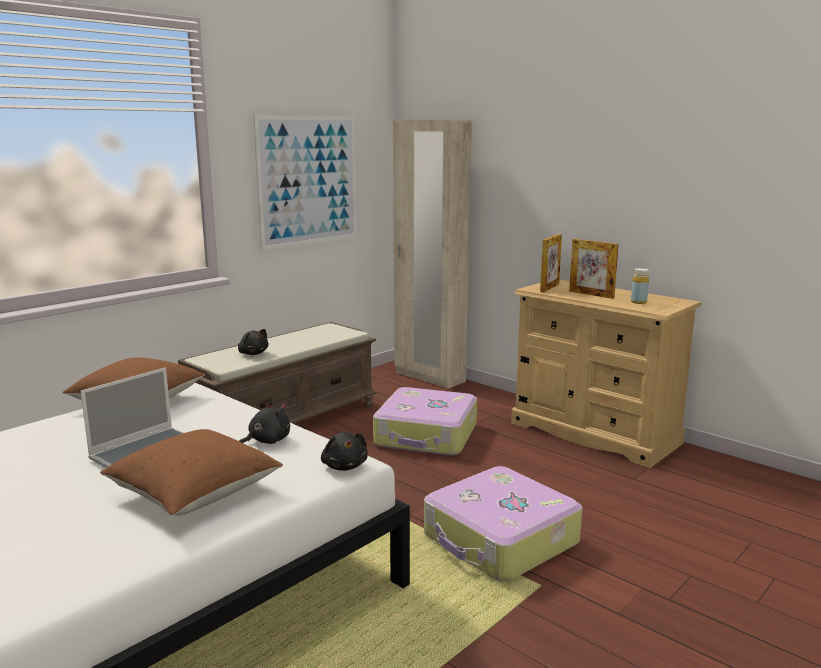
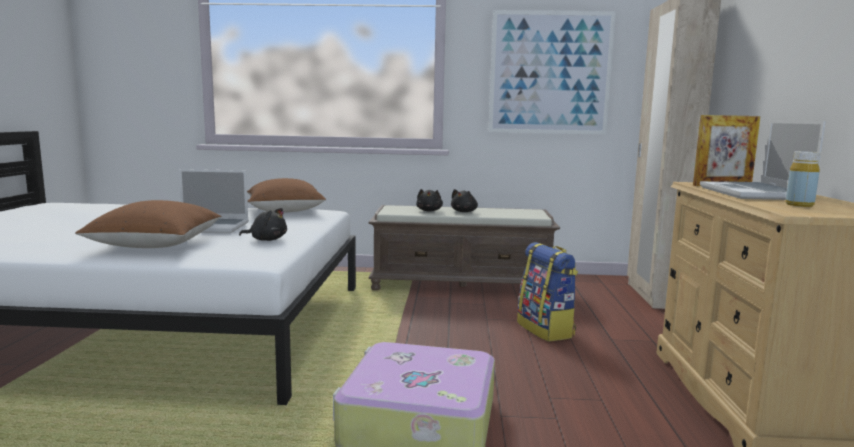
camera: 50 degrees right, 5 degrees down
black plush toy [321,432,368,471] -> black plush toy moved to [451,189,478,212]
suitcase [373,387,477,456] -> backpack [517,242,578,342]
picture frame [569,239,619,299] -> laptop [700,120,826,200]

